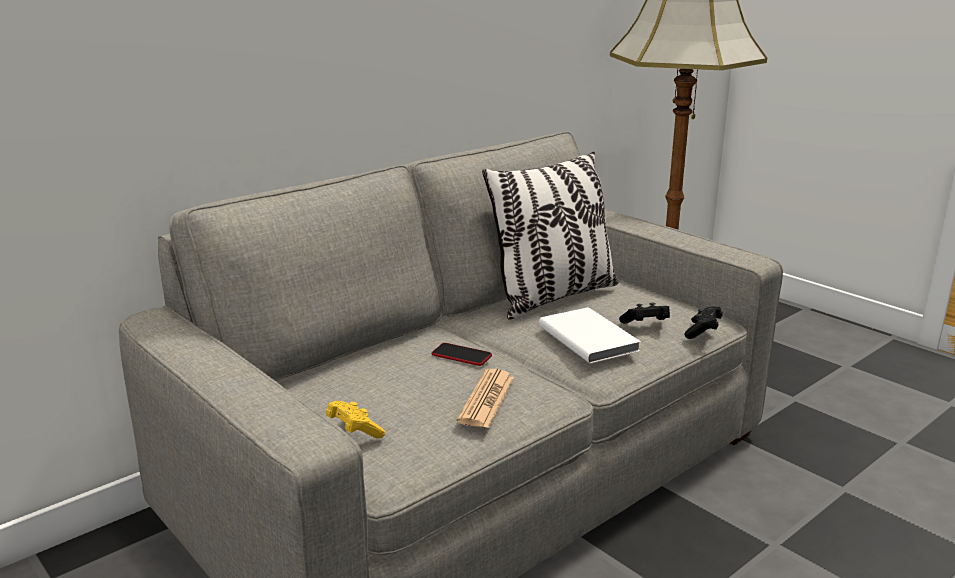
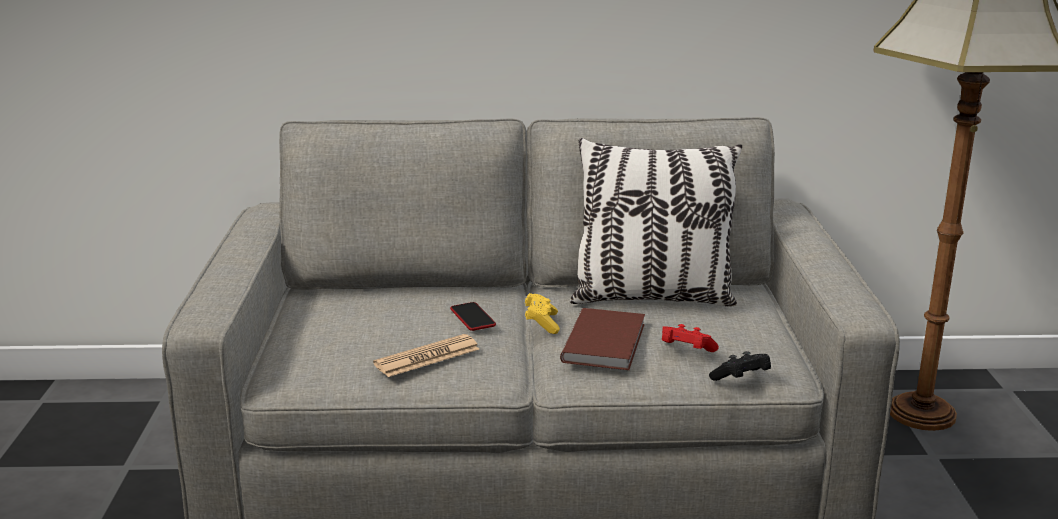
camera: 40 degrees right, 0 degrees up
yellow game controller [326,401,385,438] -> yellow game controller moved to [525,293,560,334]
white book [539,307,641,364] -> brown book [560,308,645,370]
black game controller [619,302,670,323] -> red game controller [662,324,719,352]

